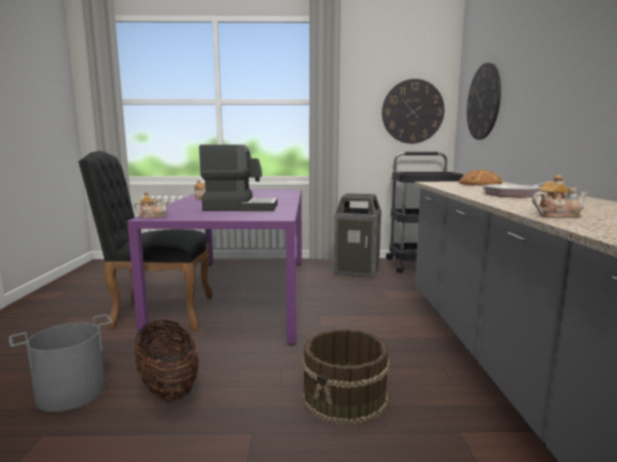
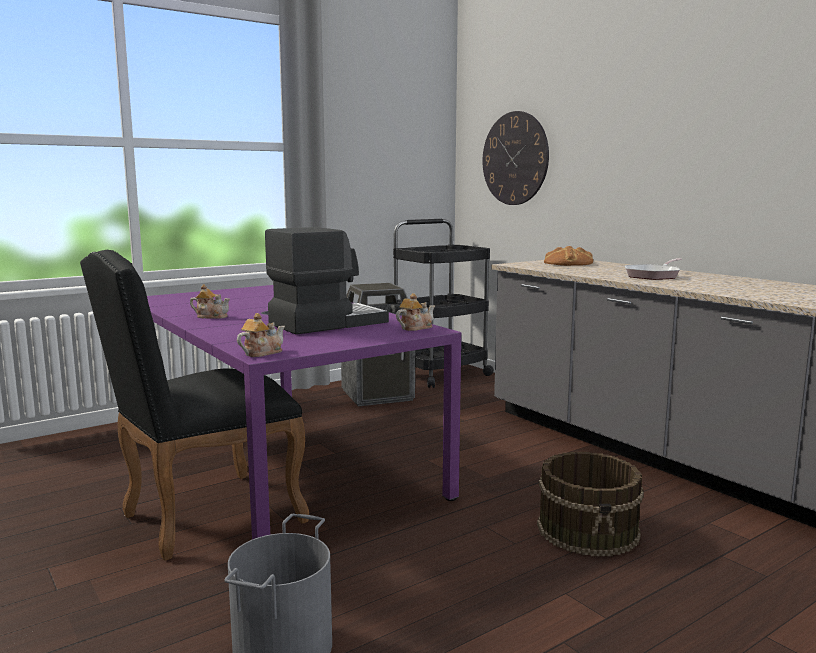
camera: 35 degrees left, 0 degrees up
basket [134,320,199,403] -> none
wall clock [382,79,444,144] -> none
teapot [532,175,588,218] -> teapot moved to [396,293,435,331]

